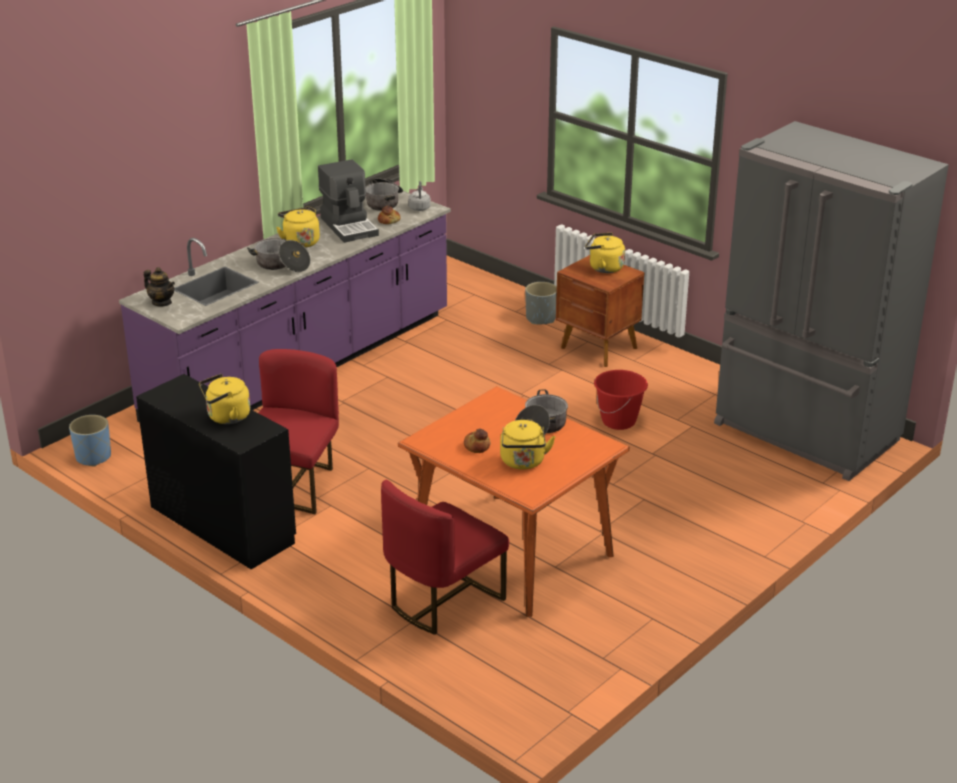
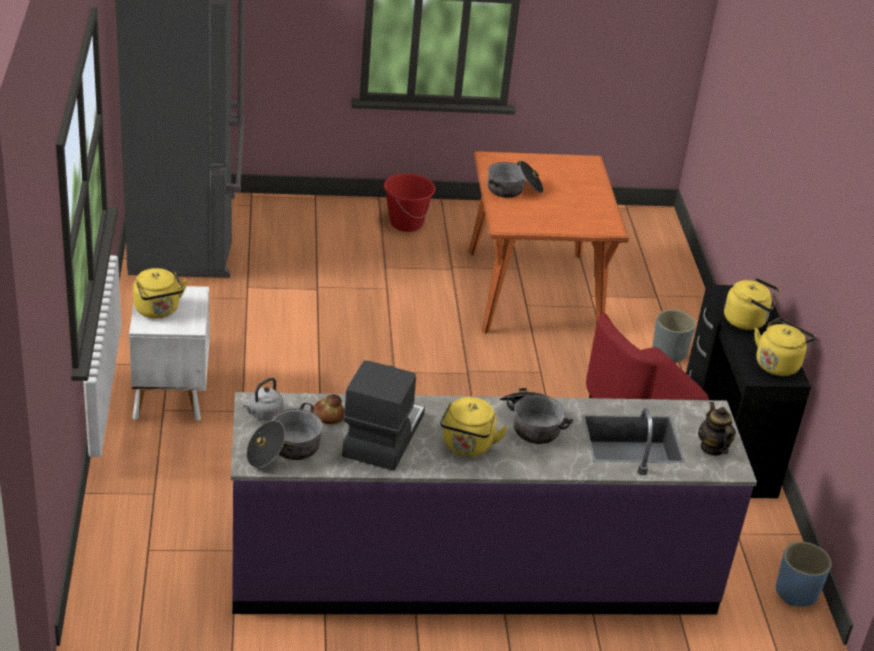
camera: 140 degrees left, 5 degrees up
red chair [381,480,509,635] -> none
bread [464,429,490,453] -> none
yellow kettle [500,420,555,470] -> yellow kettle moved to [754,318,816,376]
grey planter [525,282,557,324] -> grey planter moved to [652,309,696,363]
brown nightstand [556,255,644,367] -> white nightstand [129,286,210,421]
red bucket [594,370,648,430] -> red bucket moved to [384,173,436,232]

